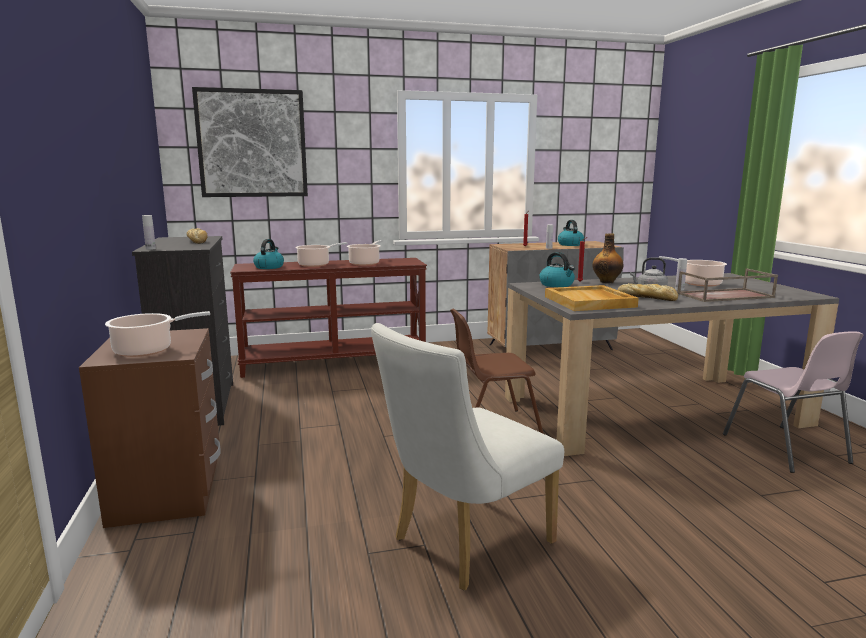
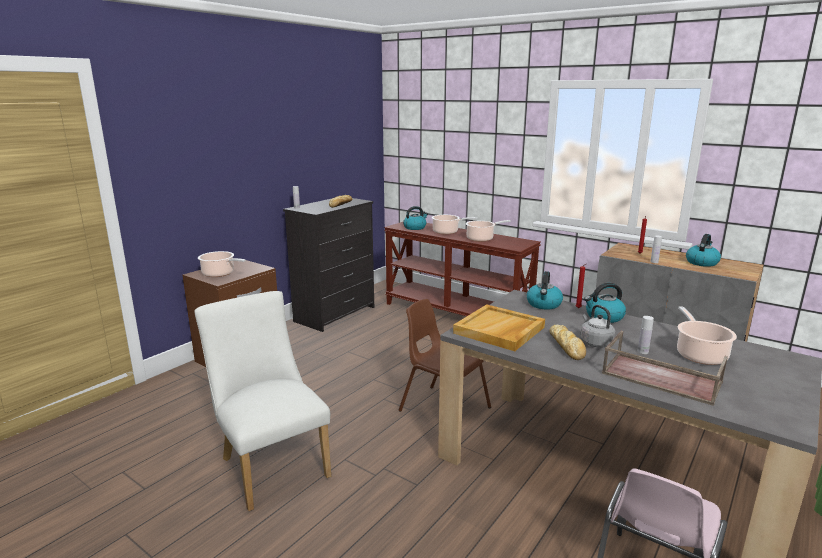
camera: 50 degrees right, 5 degrees up
picture [192,87,308,197] -> none
white chair [371,323,564,591] -> white chair turned 45 degrees clockwise [195,291,331,511]
bottle [592,233,624,283] -> kettle [584,283,626,323]

